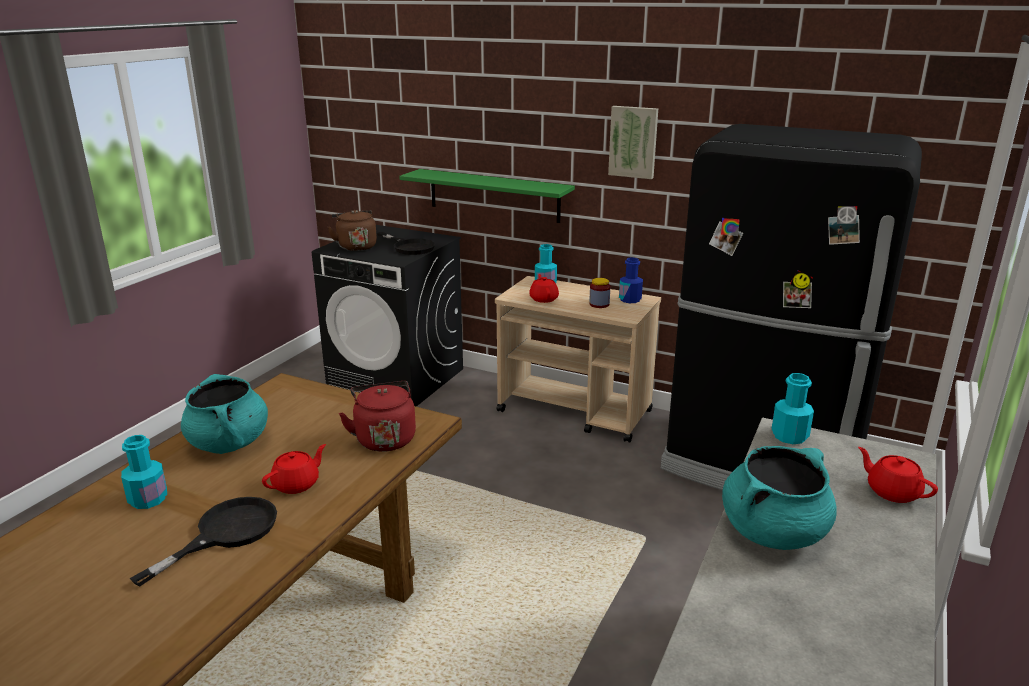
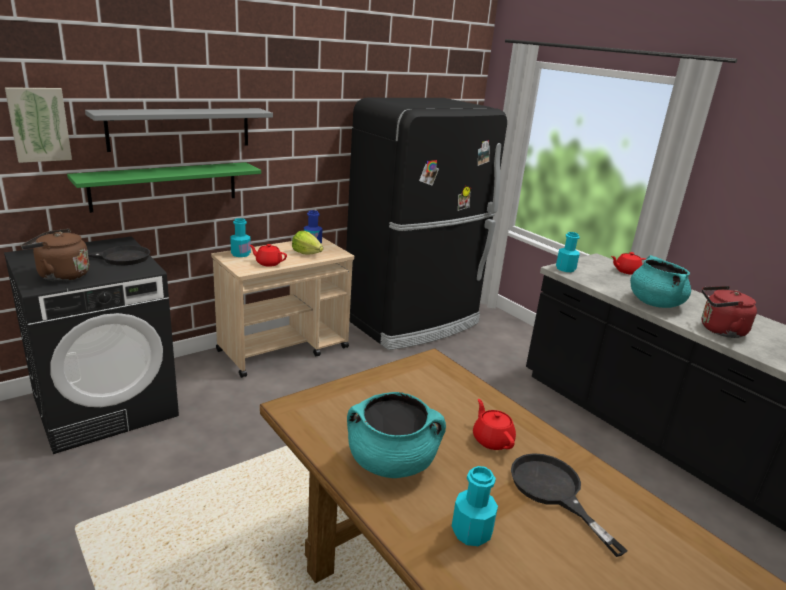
camera: 65 degrees left, 0 degrees up
red kettle [339,381,416,452] -> red kettle moved to [702,286,757,338]
jar [589,278,610,308] -> lettuce [292,231,323,255]
picture [608,106,658,179] -> picture moved to [5,87,72,163]
none -> grey shelf [85,108,273,152]

